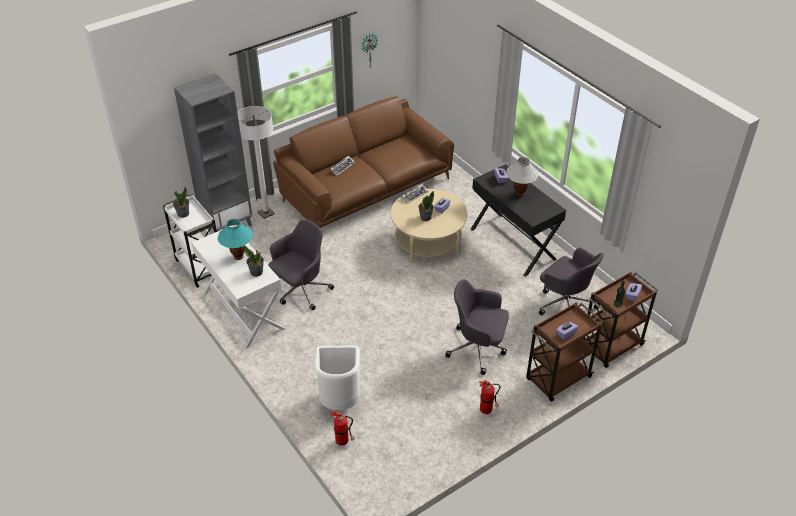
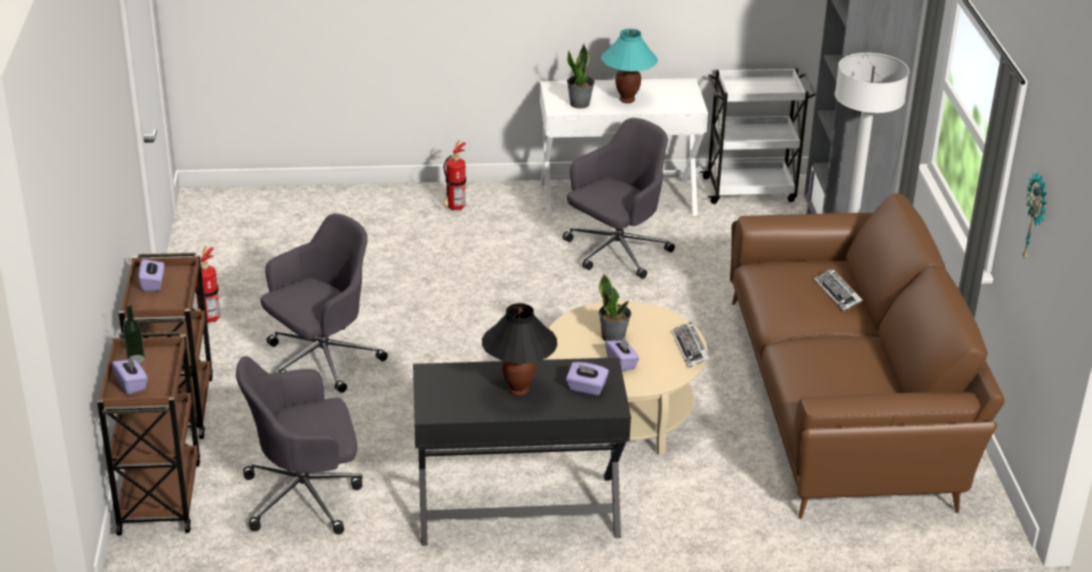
camera: 120 degrees right, 10 degrees down
potted plant [173,186,189,218] -> none
grey office chair [269,219,334,310] -> grey office chair turned 120 degrees counterclockwise [562,118,675,279]
white trash can [314,345,360,410] -> none
fire extinguisher [330,411,355,446] -> fire extinguisher moved to [443,140,466,211]
white table lamp [506,157,538,197] -> black table lamp [482,303,557,397]

